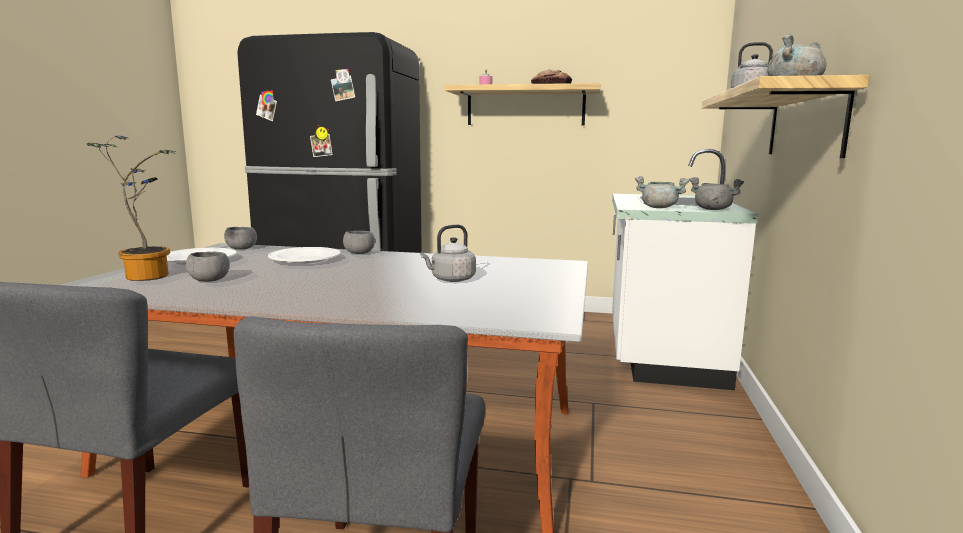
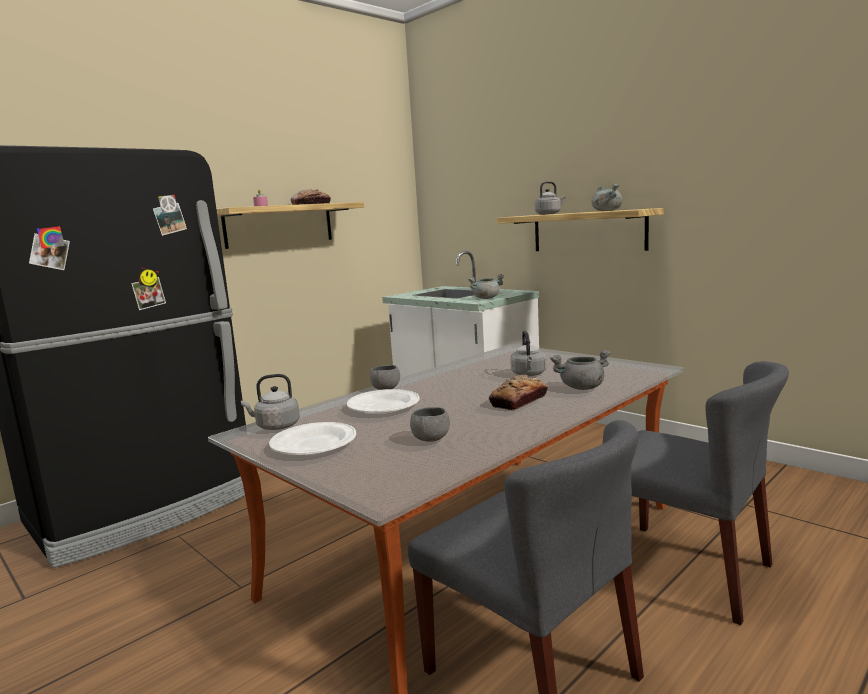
camera: 55 degrees left, 0 degrees up
potted plant [87,135,176,281] -> none
grey bowl [224,227,257,250] -> grey kettle [241,374,300,430]
grey cooking pot [689,177,744,210] -> grey cooking pot moved to [550,350,611,390]
none -> bread [489,374,548,411]

